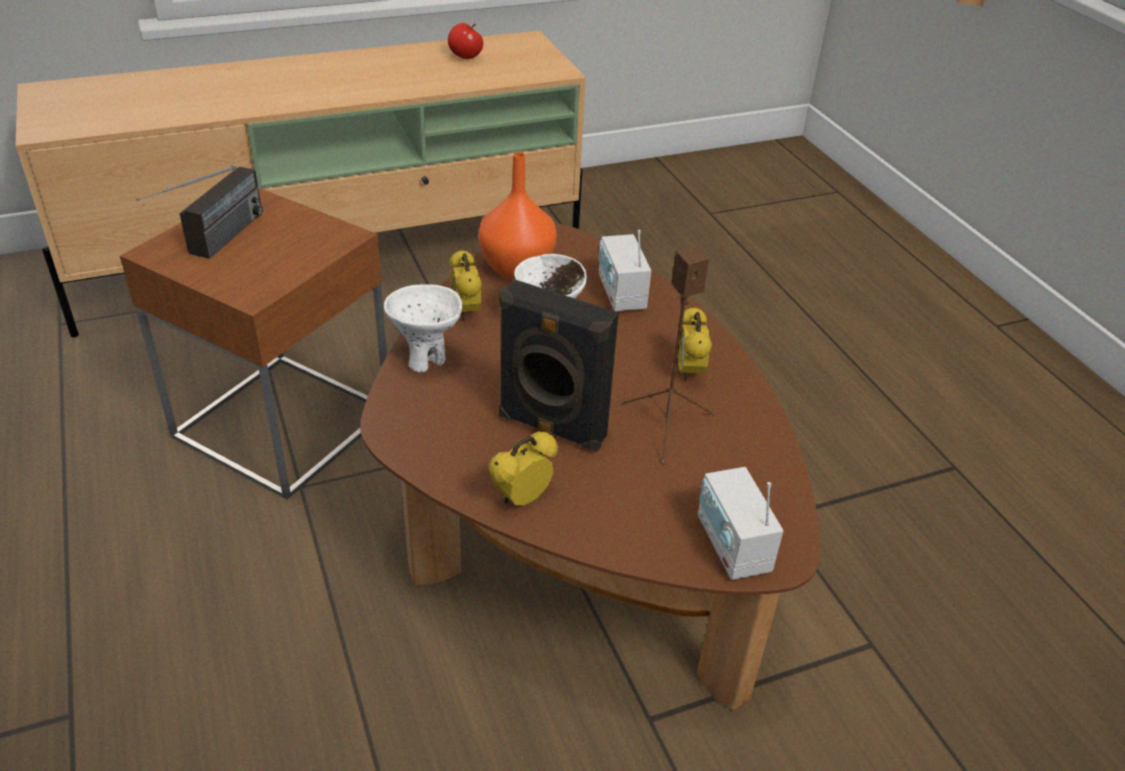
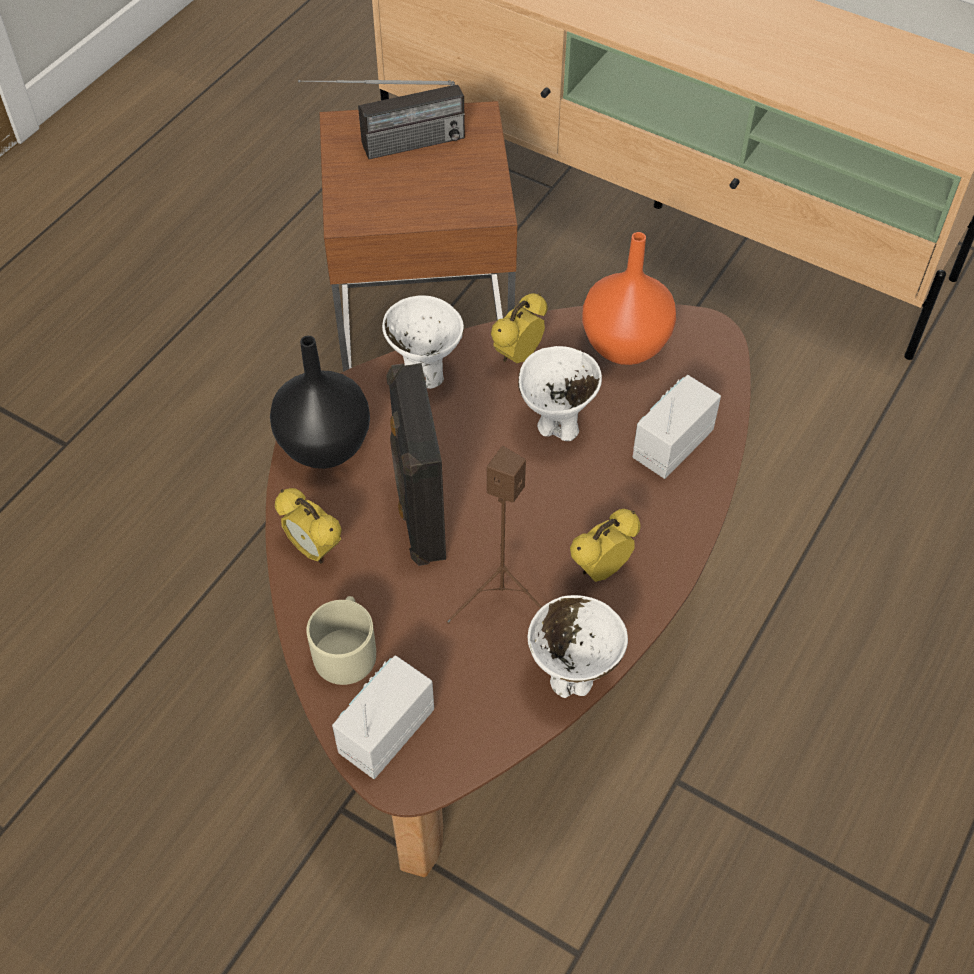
camera: 55 degrees right, 15 degrees up
apple [448,23,483,59] -> none
alarm clock [488,432,558,505] -> alarm clock turned 150 degrees counterclockwise [275,488,342,564]
none -> black vase [270,336,370,469]
none -> beige mug [306,596,376,685]
none -> white bowl [527,595,628,698]

